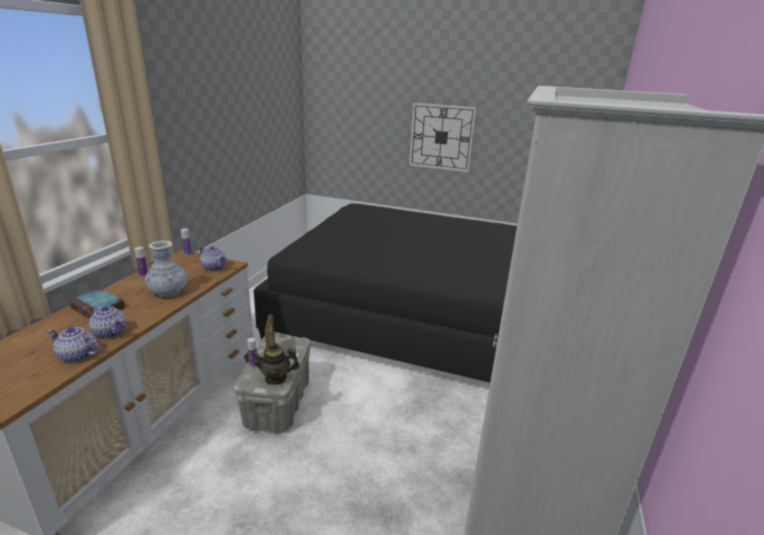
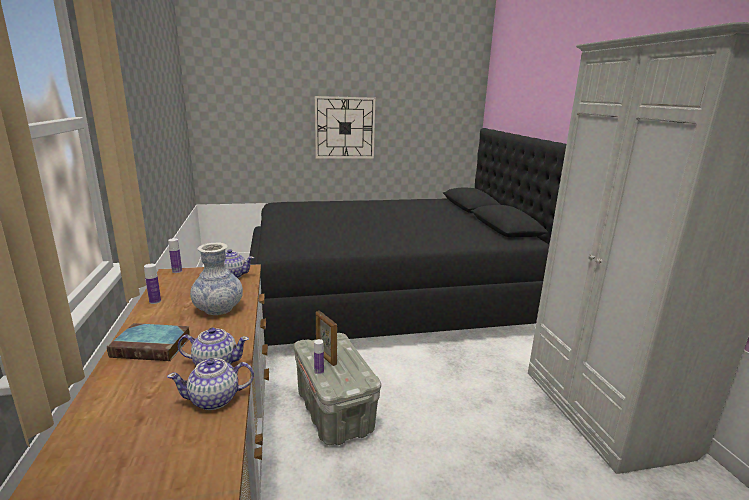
camera: 30 degrees left, 5 degrees down
teapot [251,342,300,385] -> none

